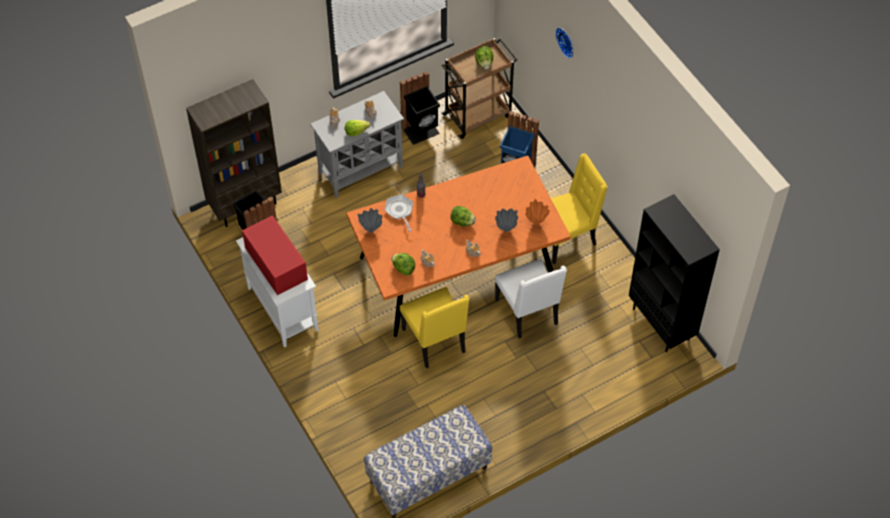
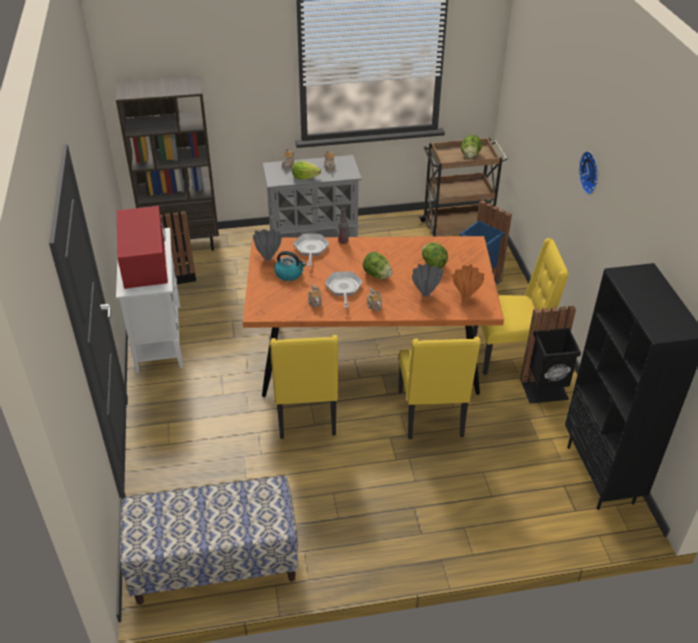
camera: 20 degrees right, 15 degrees down
lettuce [391,253,415,276] -> lettuce moved to [422,242,448,269]
black trash can [400,71,440,145] -> black trash can moved to [520,306,581,403]
white chair [495,259,567,339] -> yellow chair [398,337,481,439]
wall clock [555,27,574,58] -> wall clock moved to [579,151,598,195]
none -> kettle [274,251,306,281]
none -> frying pan [325,271,363,308]

